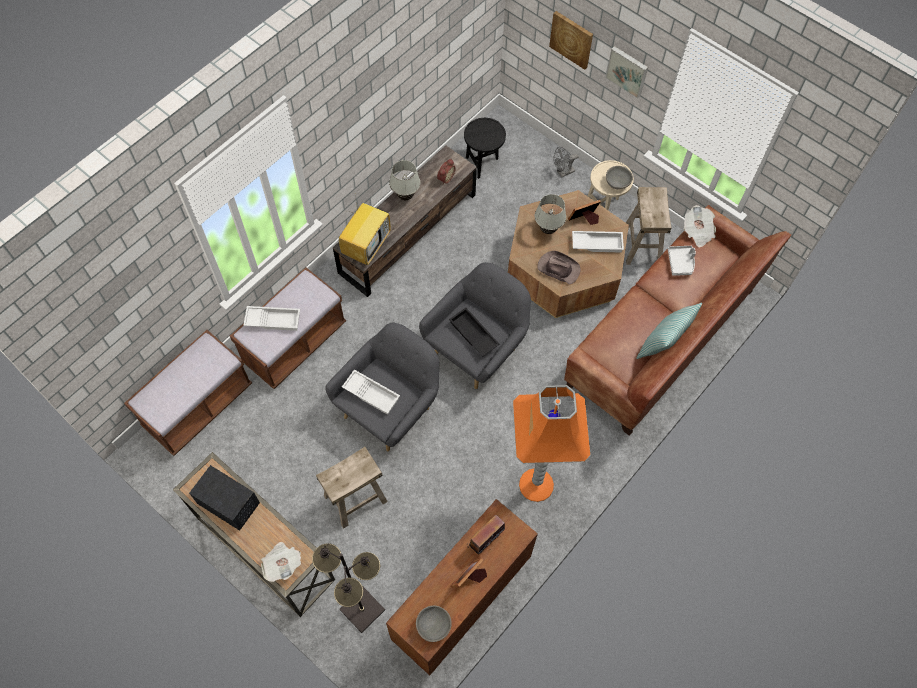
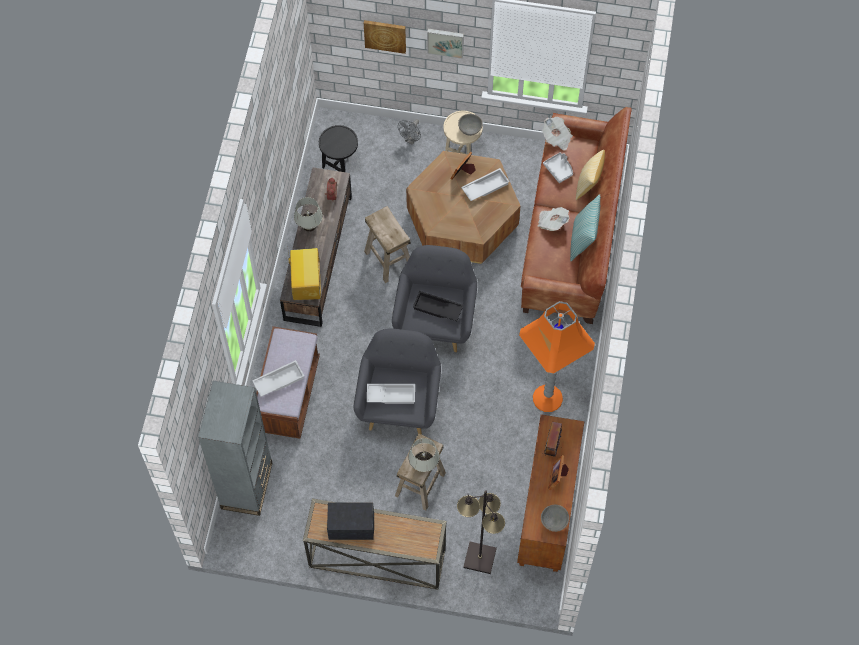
camera: 30 degrees left, 0 degrees up
brown bench [124,330,252,456] -> grey bookcase [198,381,272,516]
newspaper [261,542,301,582] -> newspaper moved to [537,207,569,231]
white table lamp [535,194,566,234] -> white table lamp moved to [408,438,440,472]
brown hat [538,251,581,284] -> none
beige stool [626,187,671,265] -> beige stool moved to [364,206,410,283]
none -> pillow [576,150,605,200]

